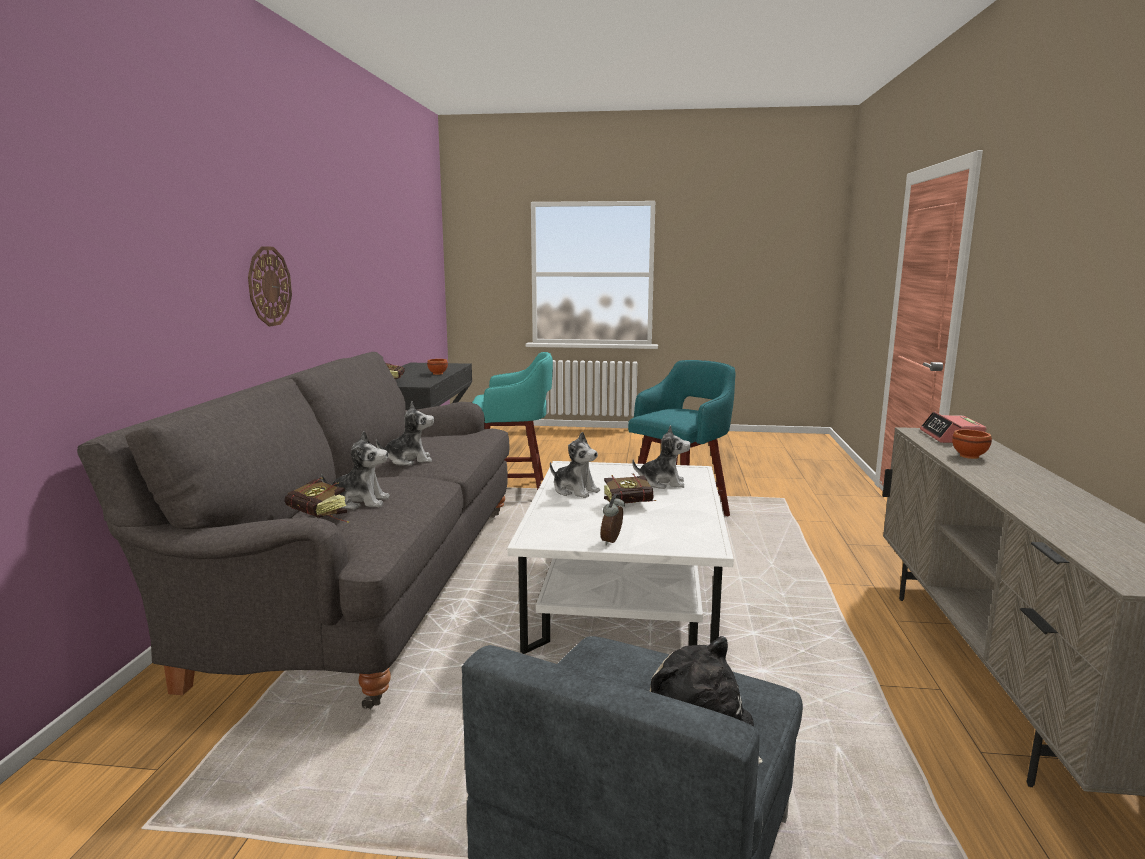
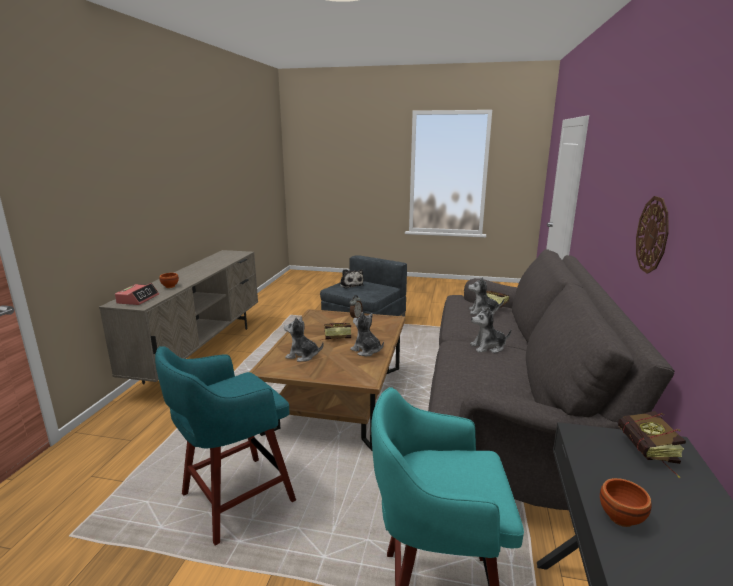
camera: 175 degrees left, 5 degrees up
white coffee table [507,461,734,654] -> brown coffee table [250,309,405,451]

